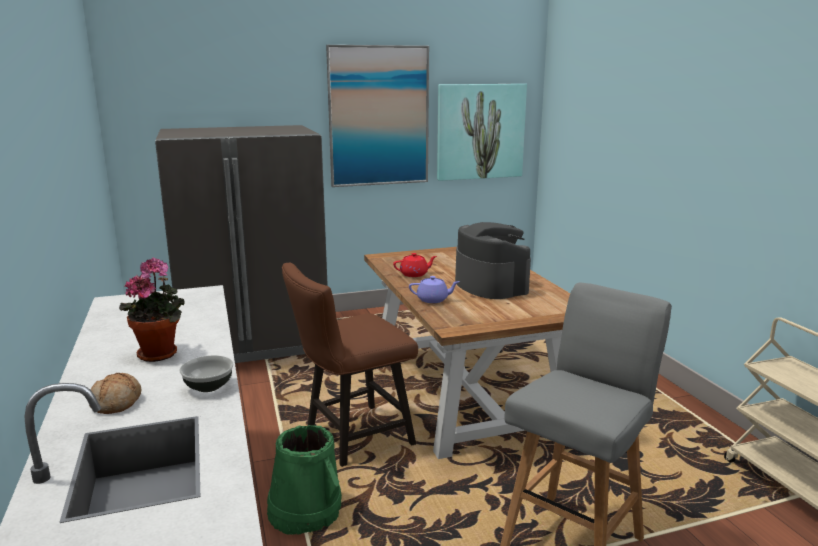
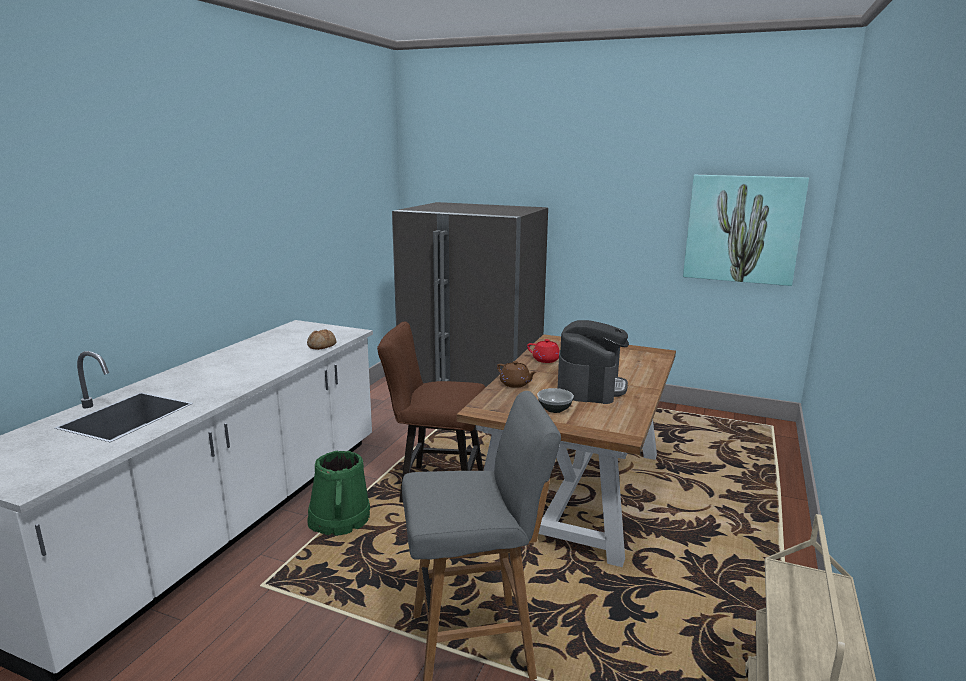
camera: 40 degrees right, 0 degrees up
bread [89,373,141,414] -> bread moved to [307,330,336,350]
potted plant [119,257,185,362] -> none
bowl [179,355,234,392] -> bowl moved to [537,388,574,413]
picture [326,45,429,187] -> none
purple teapot [409,276,460,303] -> brown teapot [497,361,537,388]

